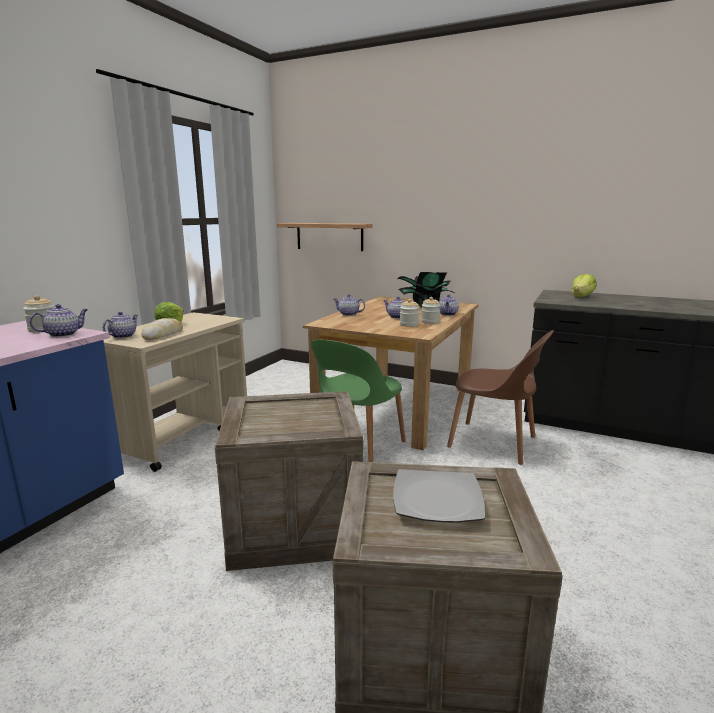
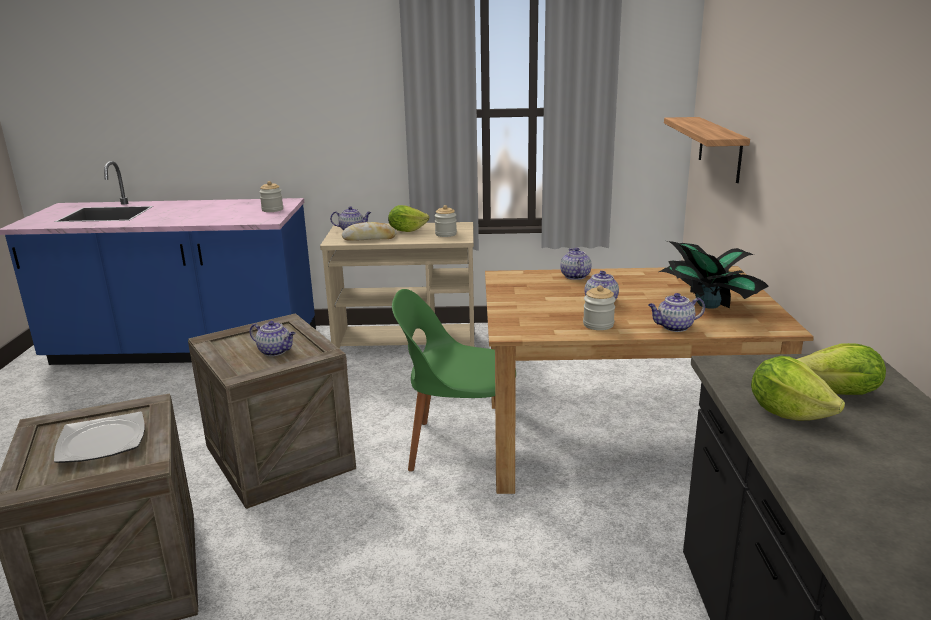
camera: 65 degrees right, 5 degrees up
teapot [29,304,88,337] -> teapot moved to [250,321,295,356]
jar [400,299,419,326] -> jar moved to [434,205,457,237]
brown chair [447,330,554,465] -> none
none -> lettuce [751,356,845,421]

